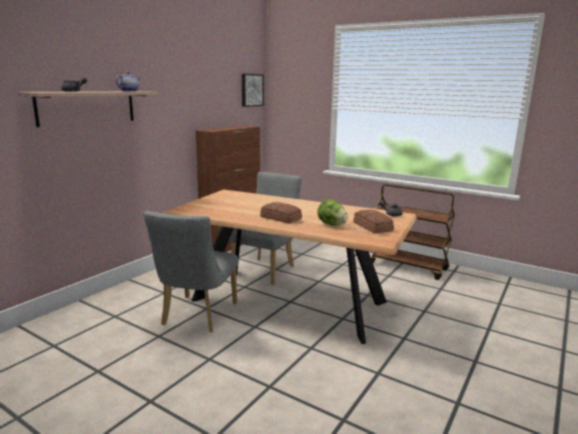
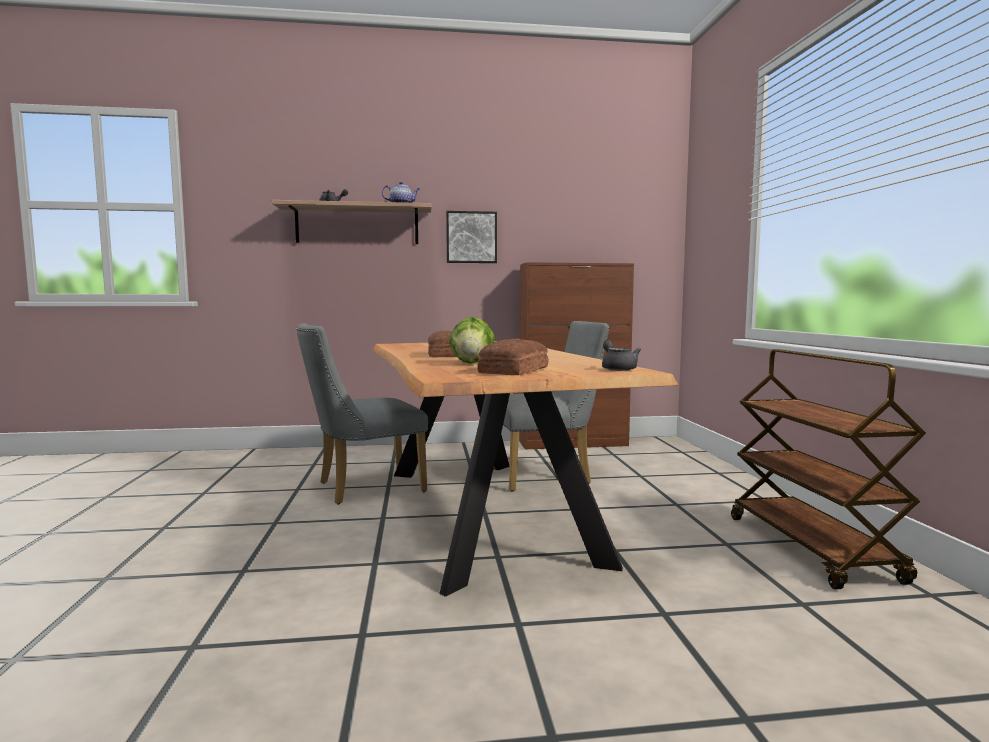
camera: 50 degrees right, 10 degrees down
picture [242,74,264,107] -> picture moved to [446,211,497,263]

